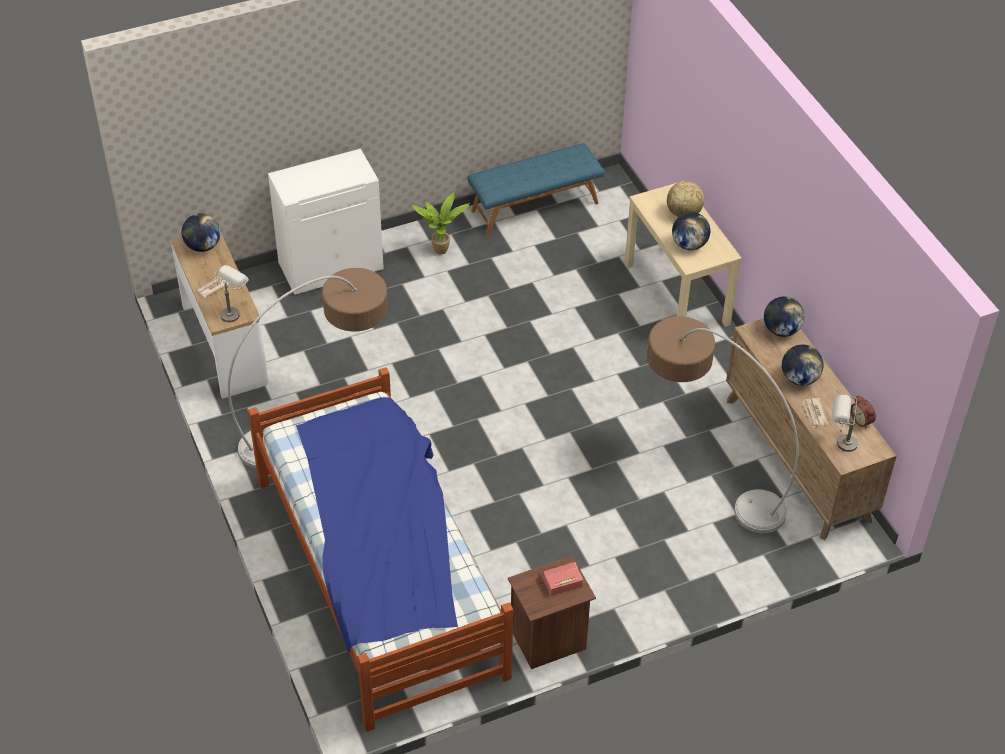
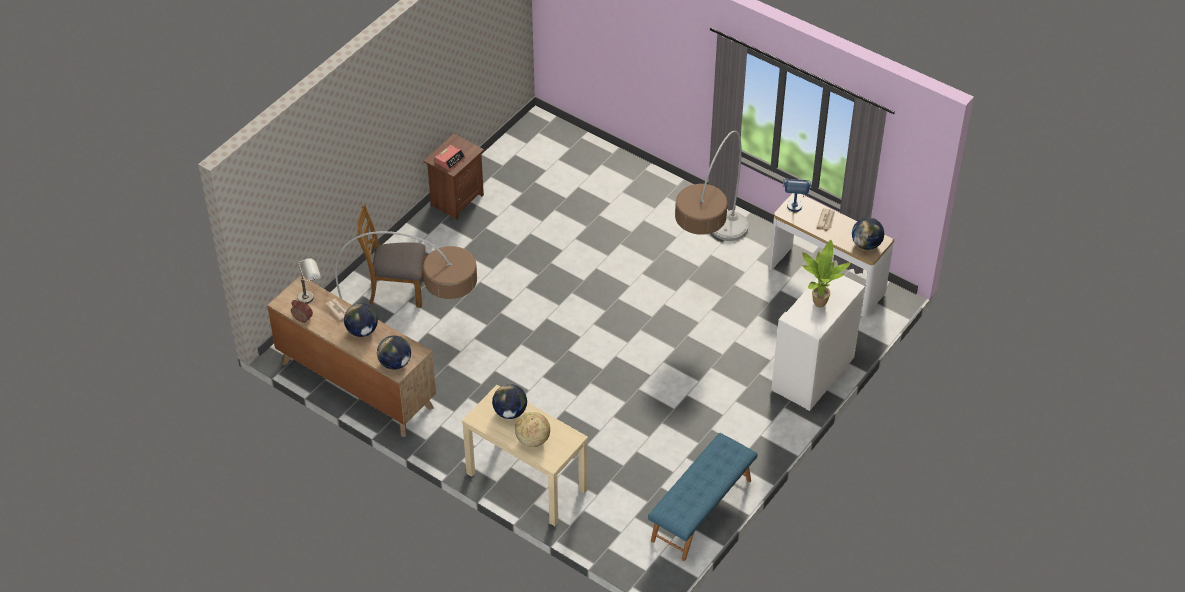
camera: 150 degrees right, 0 degrees up
grey table lamp [213,265,249,322] -> blue table lamp [783,179,812,212]
bed [248,367,514,732] -> none
potted plant [412,192,470,255] -> potted plant moved to [802,240,851,307]
none -> brown chair [356,205,426,308]

